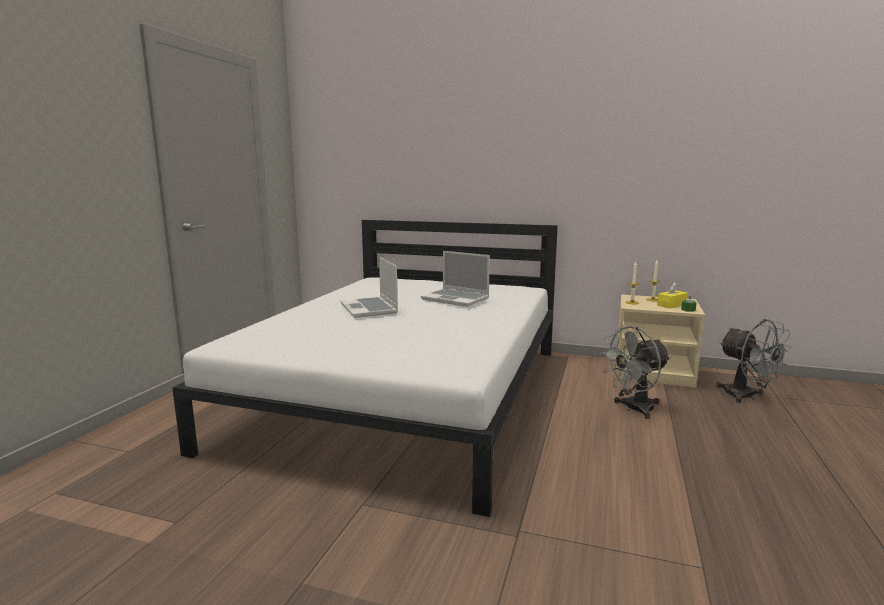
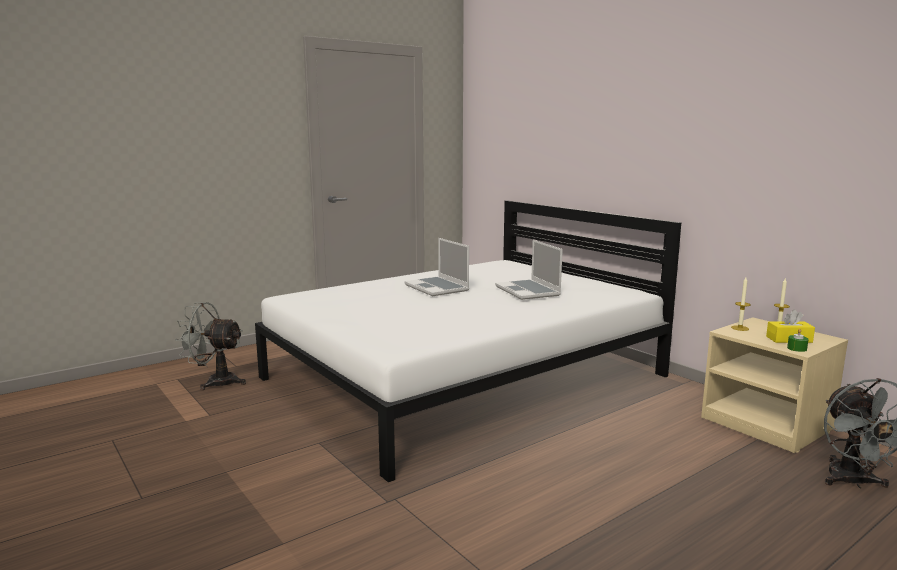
camera: 35 degrees right, 0 degrees up
laptop [340,257,398,318] -> laptop turned 45 degrees counterclockwise [404,238,469,296]
grey fan [600,326,671,419] -> grey fan moved to [175,302,246,390]

